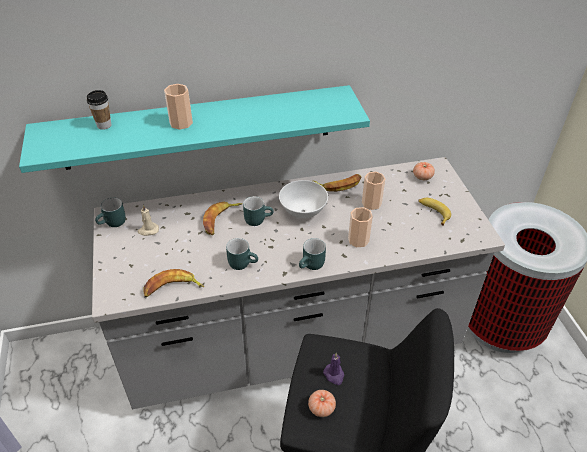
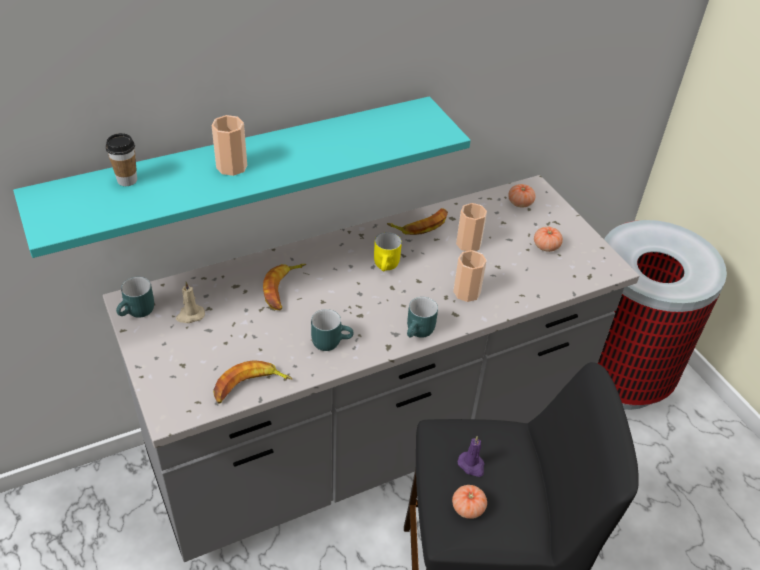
camera: 15 degrees left, 0 degrees up
turquoise mug [243,196,274,226] -> none
white bowl [279,180,328,219] -> yellow mug [374,232,402,271]
banana [419,198,451,226] -> tomato [534,226,563,252]

